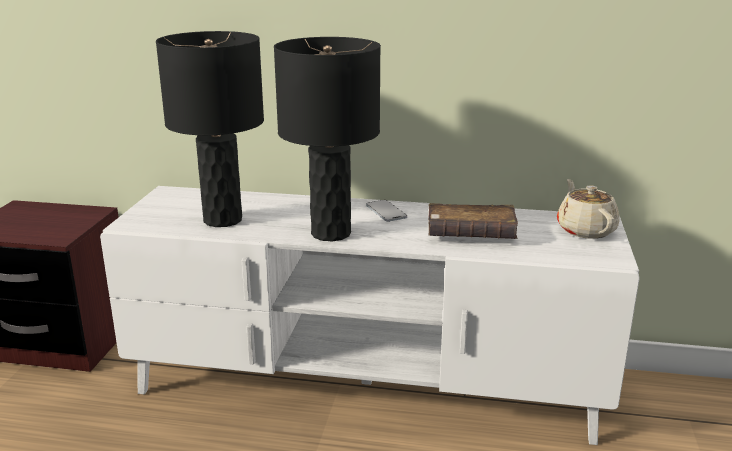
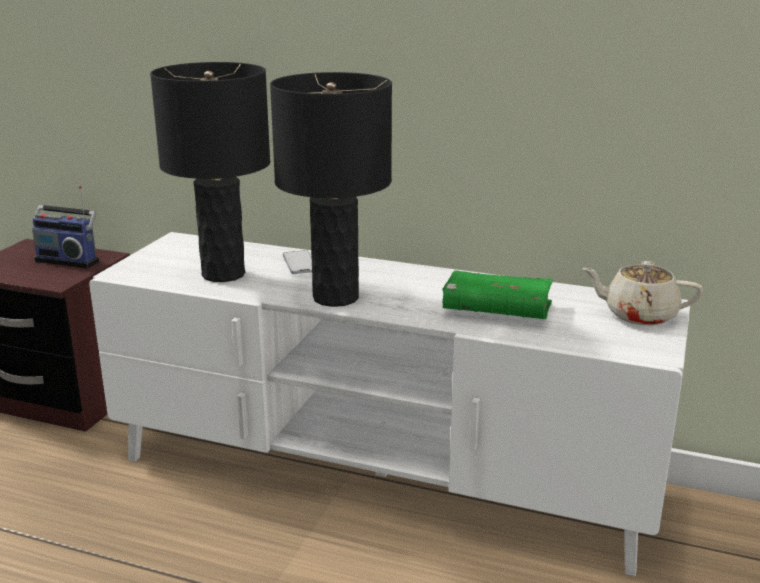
camera: 10 degrees right, 0 degrees up
phone [366,200,407,222] -> phone moved to [283,250,312,274]
brown book [428,203,518,239] -> green book [442,270,553,319]
beige teapot [557,179,620,239] -> beige teapot turned 75 degrees counterclockwise [582,261,703,325]
none -> radio [32,186,99,269]

